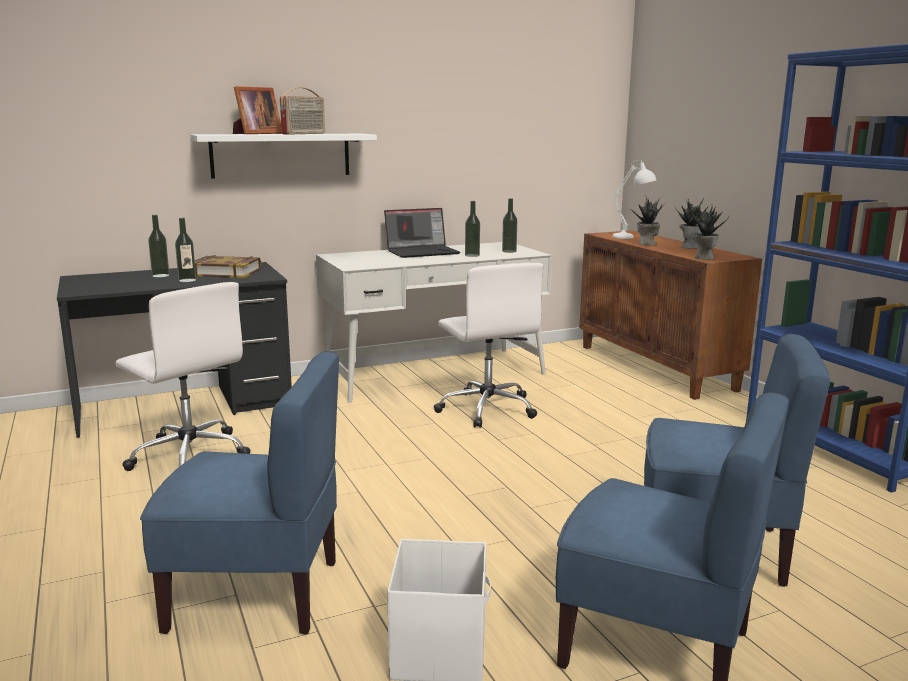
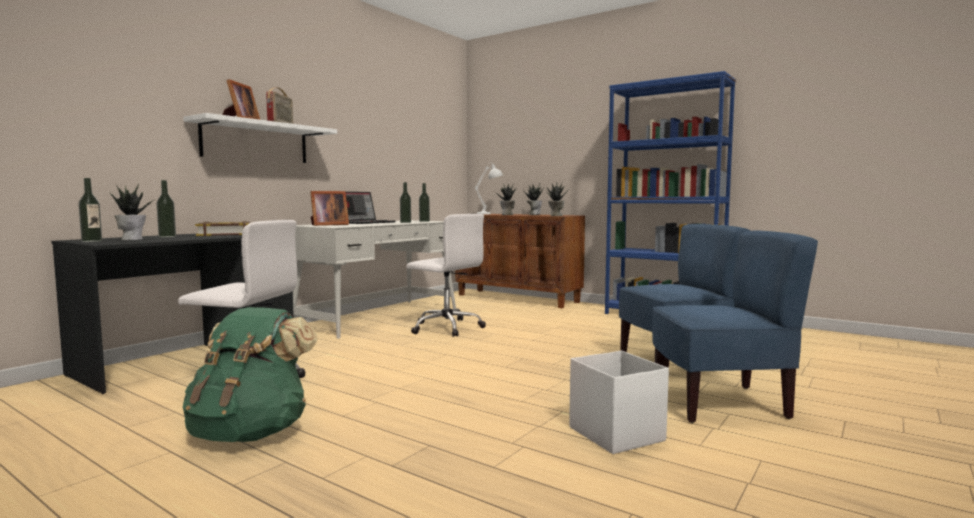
camera: 30 degrees left, 10 degrees down
blue chair [140,351,339,635] -> none
bottle [175,218,196,282] -> bottle moved to [78,178,102,242]
none -> potted plant [110,184,156,240]
none -> green backpack [183,307,317,442]
none -> picture frame [310,191,349,226]

